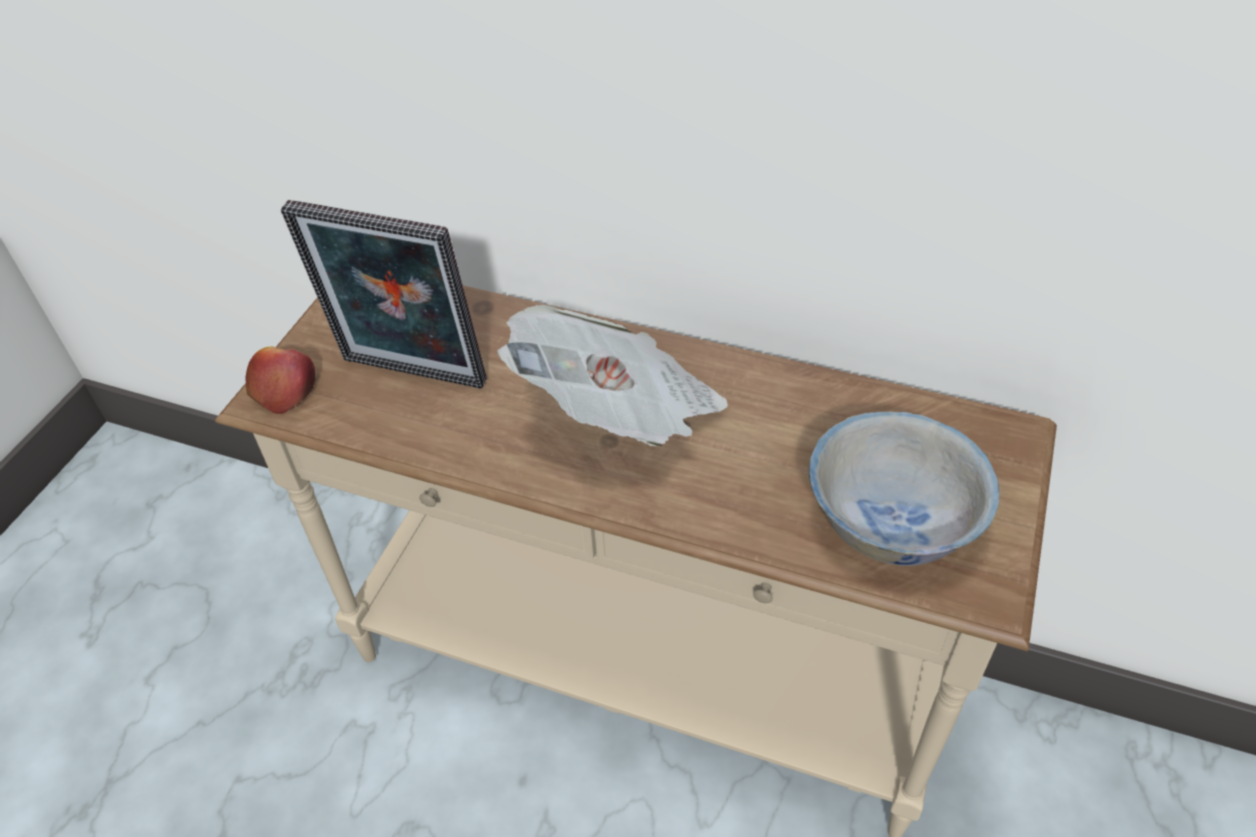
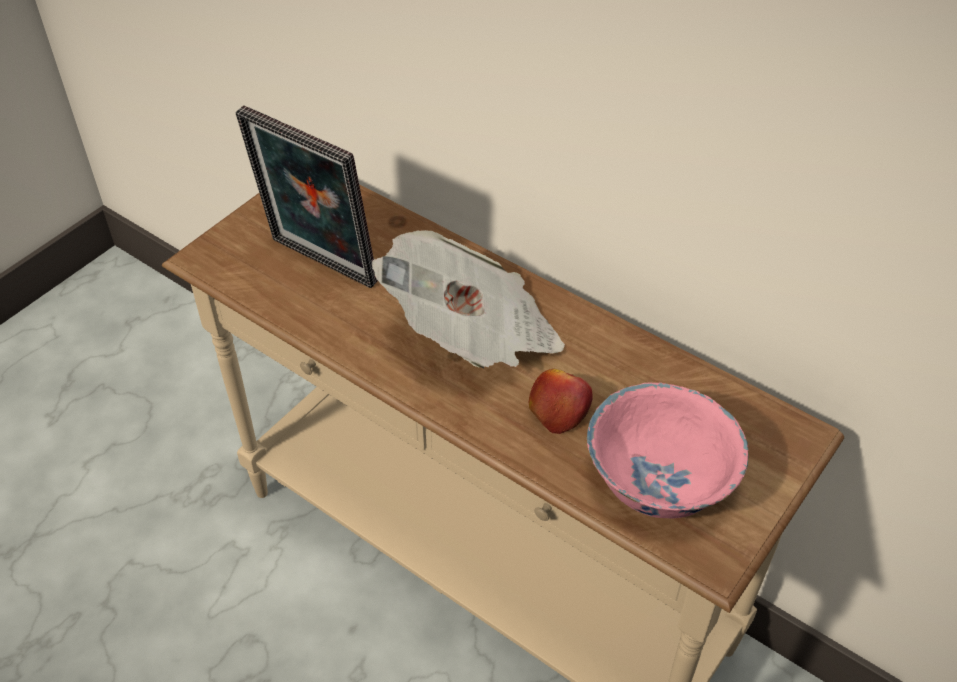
camera: 15 degrees right, 0 degrees up
apple [245,346,315,414] -> apple moved to [528,369,593,434]
white bowl [809,411,1000,566] -> pink bowl [587,382,749,518]

